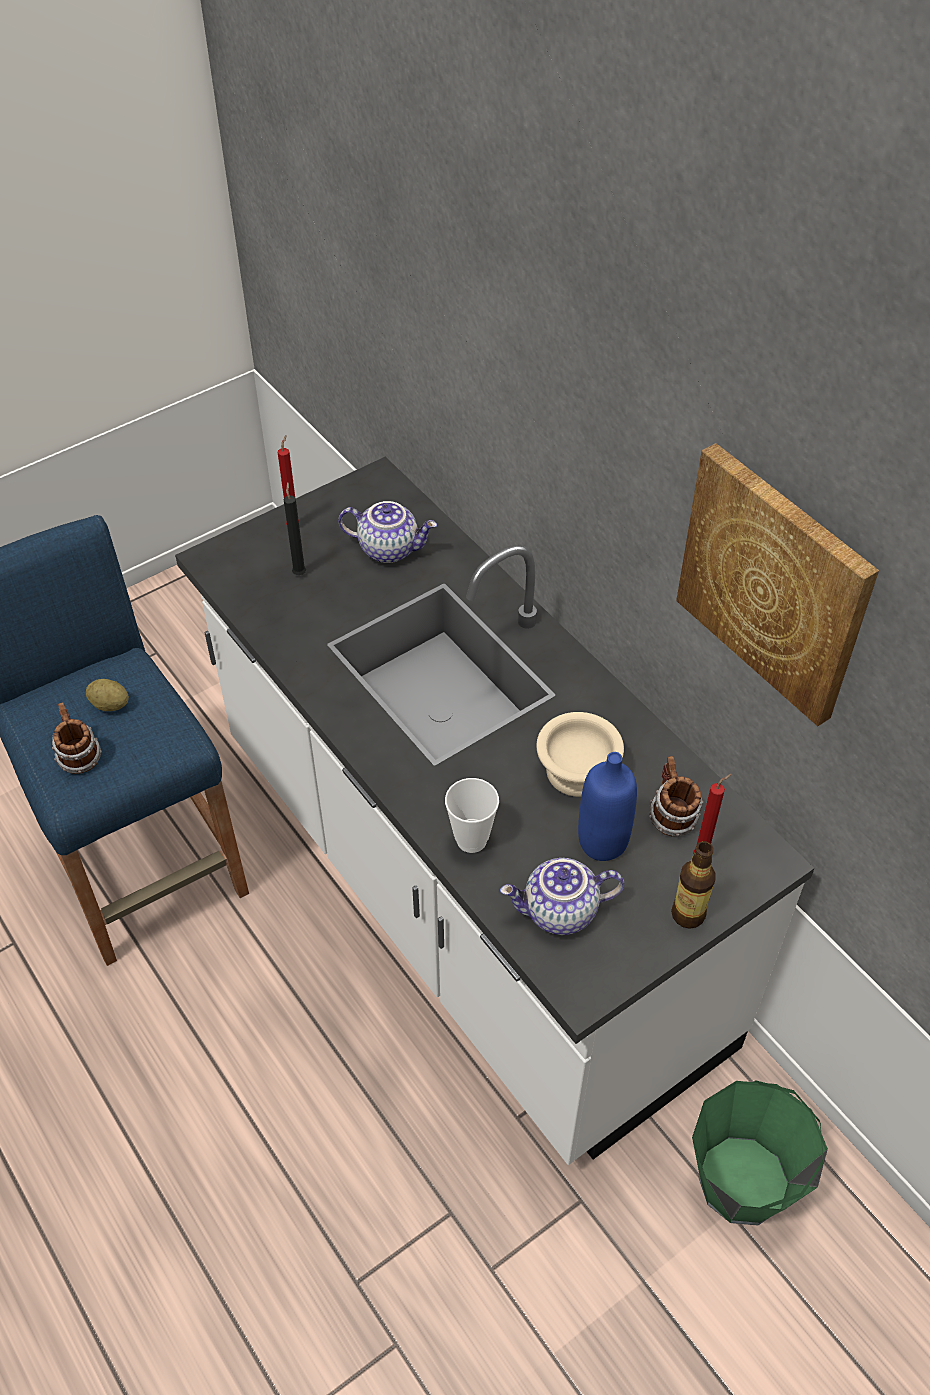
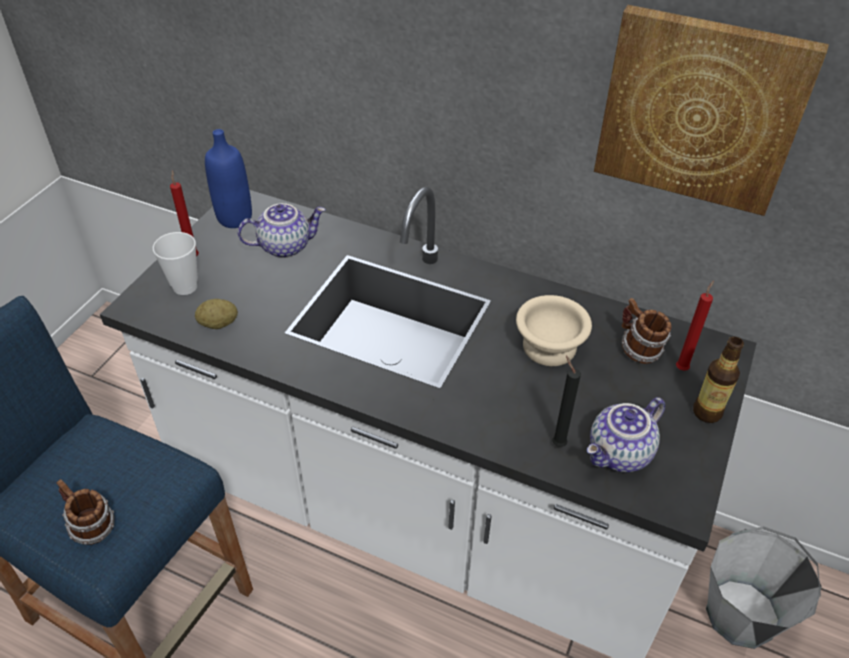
camera: 30 degrees left, 5 degrees down
potato [86,679,129,711] -> potato moved to [195,299,238,329]
black candle [284,482,306,575] -> black candle moved to [552,356,581,447]
cup [445,778,499,853] -> cup moved to [153,232,198,295]
blue bottle [578,752,637,861] -> blue bottle moved to [205,129,252,228]
green bucket [692,1081,828,1225] -> grey bucket [706,526,822,649]

